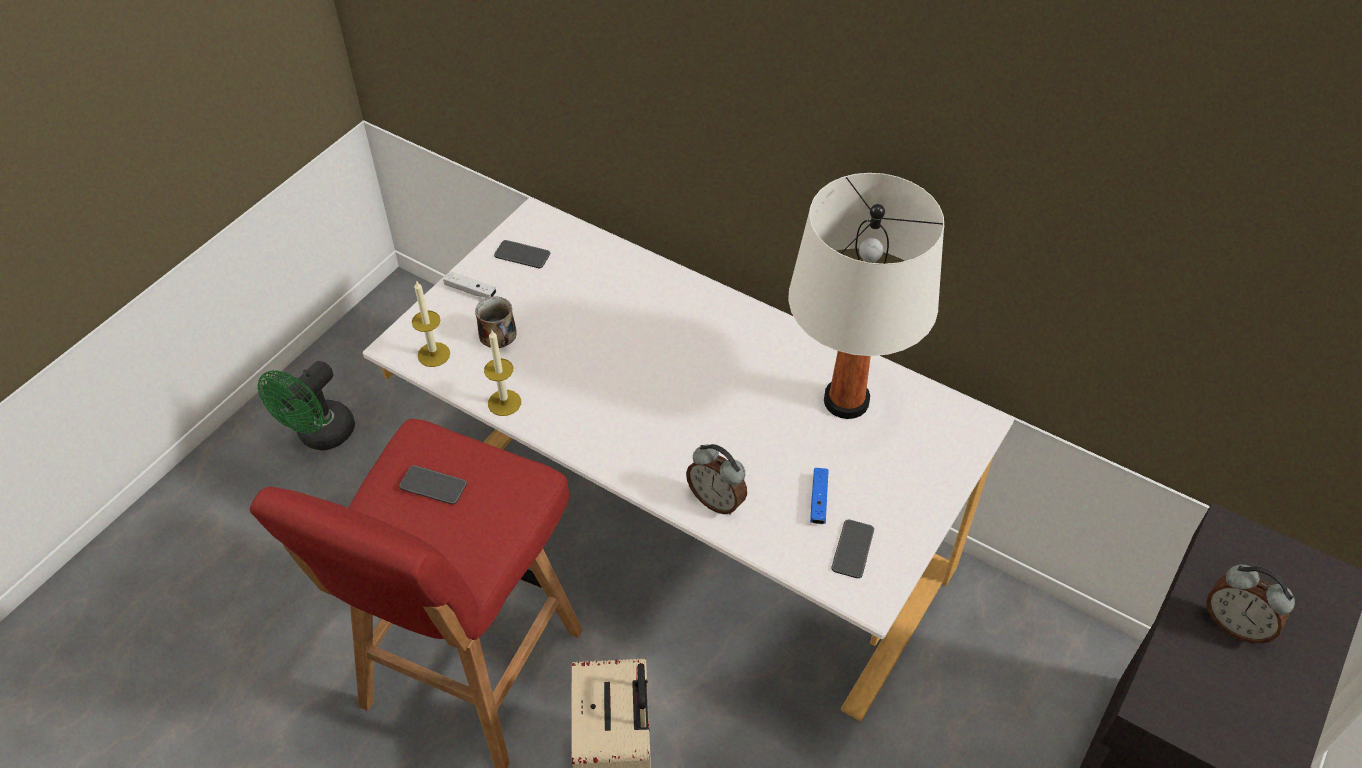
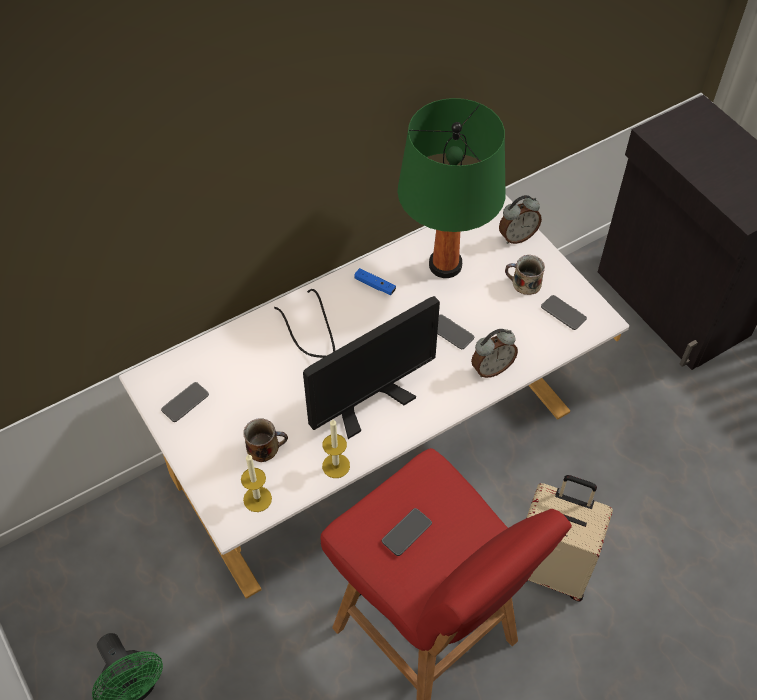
camera: 65 degrees left, 5 degrees up
white game controller [443,271,496,298] -> none
white table lamp [788,173,944,419] -> green table lamp [398,98,506,278]
blue game controller [810,468,829,524] -> blue game controller moved to [354,268,396,295]
alarm clock [1206,564,1295,644] -> alarm clock moved to [499,195,542,244]
none -> monitor [274,289,440,439]
none -> phone [437,314,474,349]
none -> mug [505,255,545,295]

